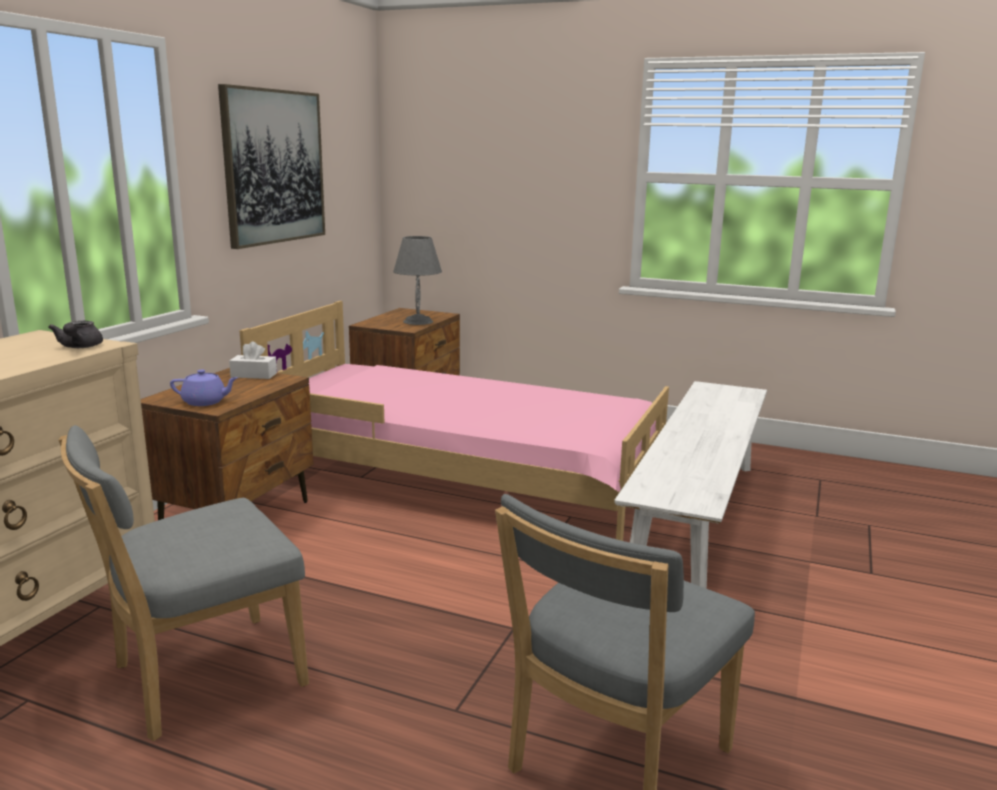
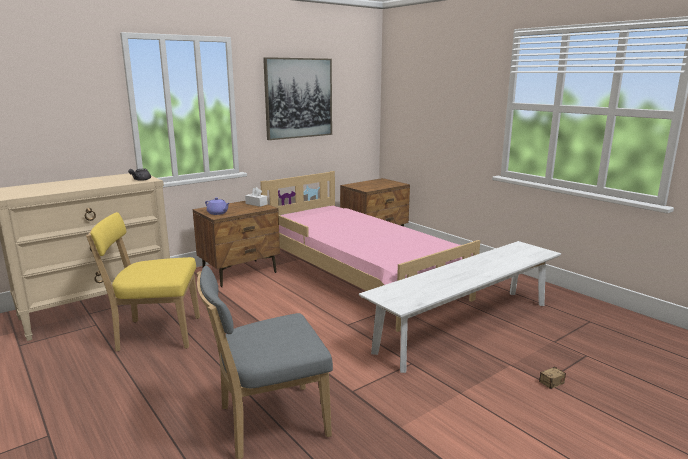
camera: 30 degrees right, 0 degrees up
grey chair [59,425,309,741] -> yellow chair [86,212,200,351]
grey table lamp [393,236,442,325] -> none
none -> storage box [534,362,566,389]

